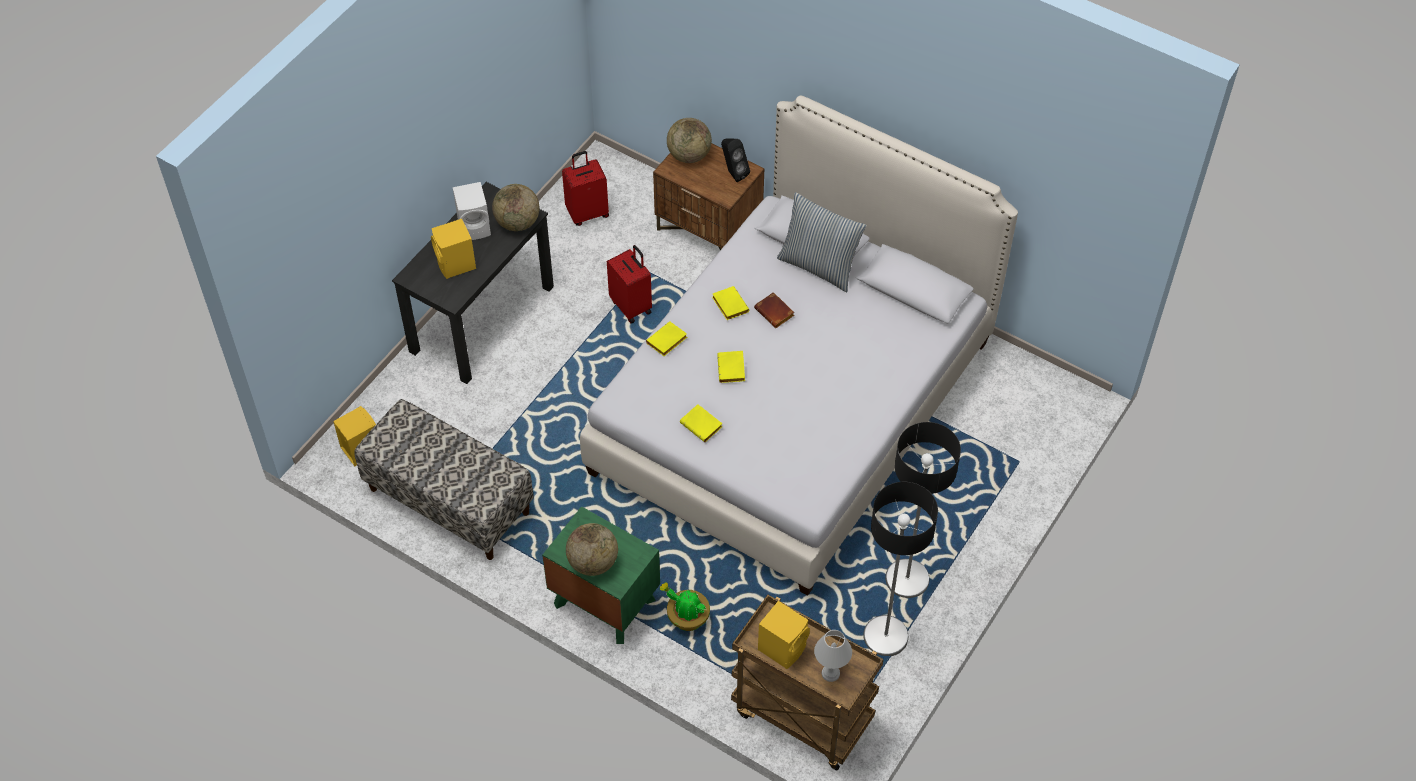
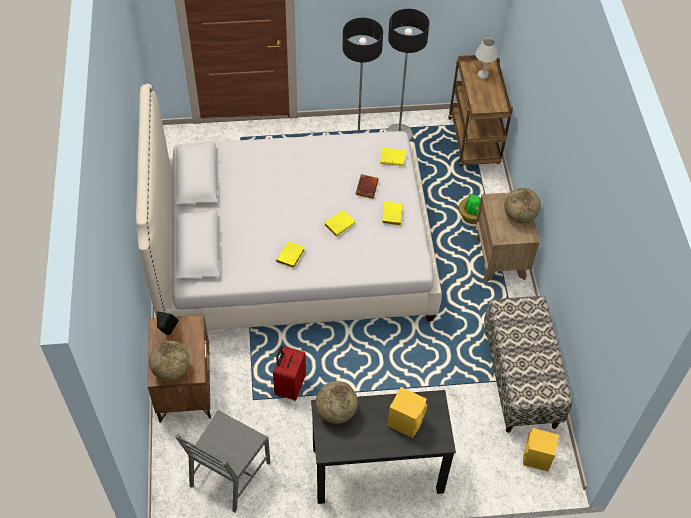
camera: 130 degrees left, 0 degrees up
white speaker [453,182,491,240] -> none
green nightstand [542,506,660,644] -> brown nightstand [475,192,540,282]
red suitcase [562,151,609,226] -> grey chair [175,410,271,512]
yellow book [646,321,687,356] -> yellow book moved to [380,148,405,166]
brown book [754,292,795,328] -> brown book moved to [356,174,379,199]
yellow speaker [758,601,810,669] -> none
pillow [777,192,867,292] -> none

